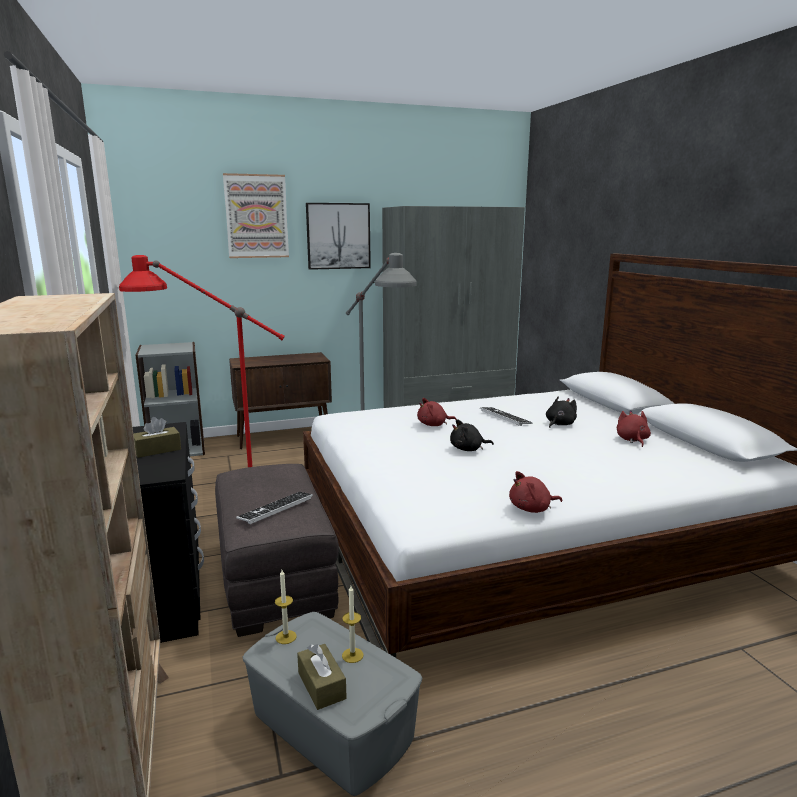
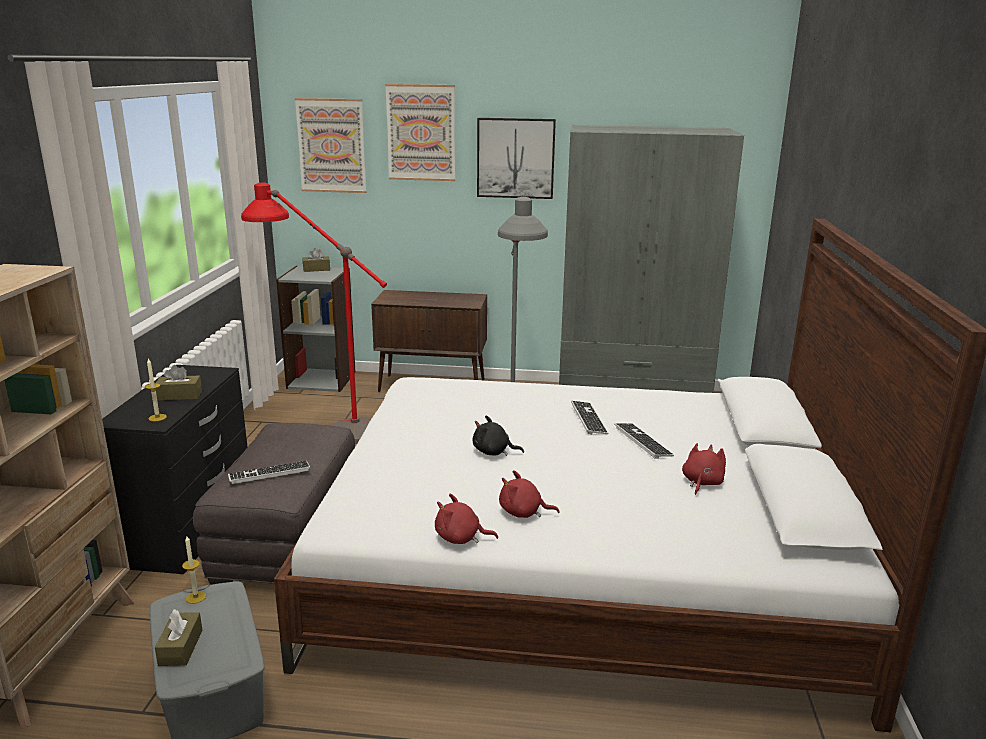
camera: 25 degrees right, 5 degrees up
candle [342,586,364,663] -> candle moved to [145,359,167,421]
red plush toy [417,398,456,426] -> red plush toy moved to [499,470,559,518]
black plush toy [546,396,577,428] -> keyboard [614,423,674,459]
none -> picture [295,98,367,193]
none -> brown tissue box [302,248,330,272]

